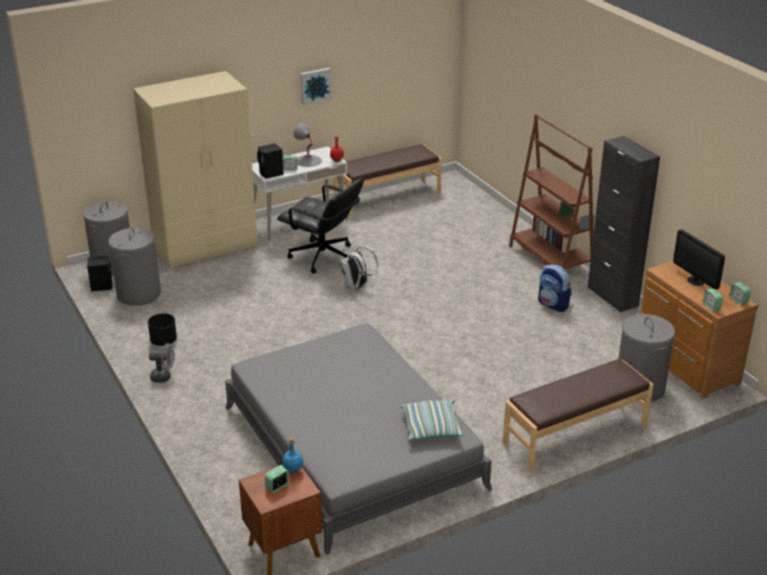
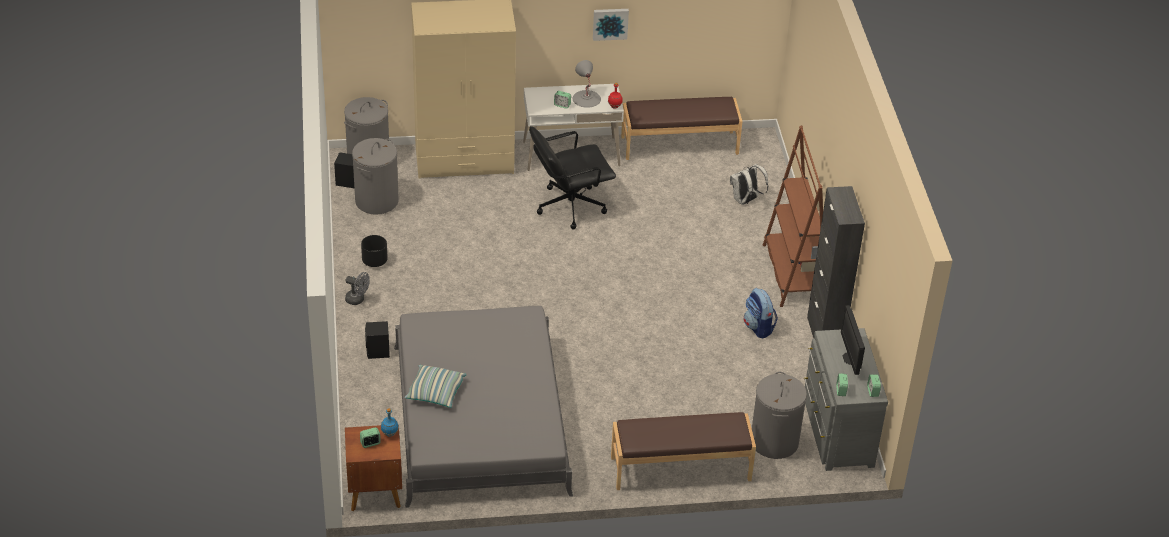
camera: 20 degrees right, 10 degrees up
black speaker [257,143,284,179] -> black speaker moved to [365,321,390,359]
black office chair [277,178,364,273] -> black office chair turned 105 degrees clockwise [529,126,616,229]
white backpack [340,246,378,290] -> white backpack moved to [730,164,768,205]
pillow [400,400,464,440] -> pillow moved to [404,365,467,408]
brown dresser [641,261,758,399] -> grey dresser [804,328,888,471]

